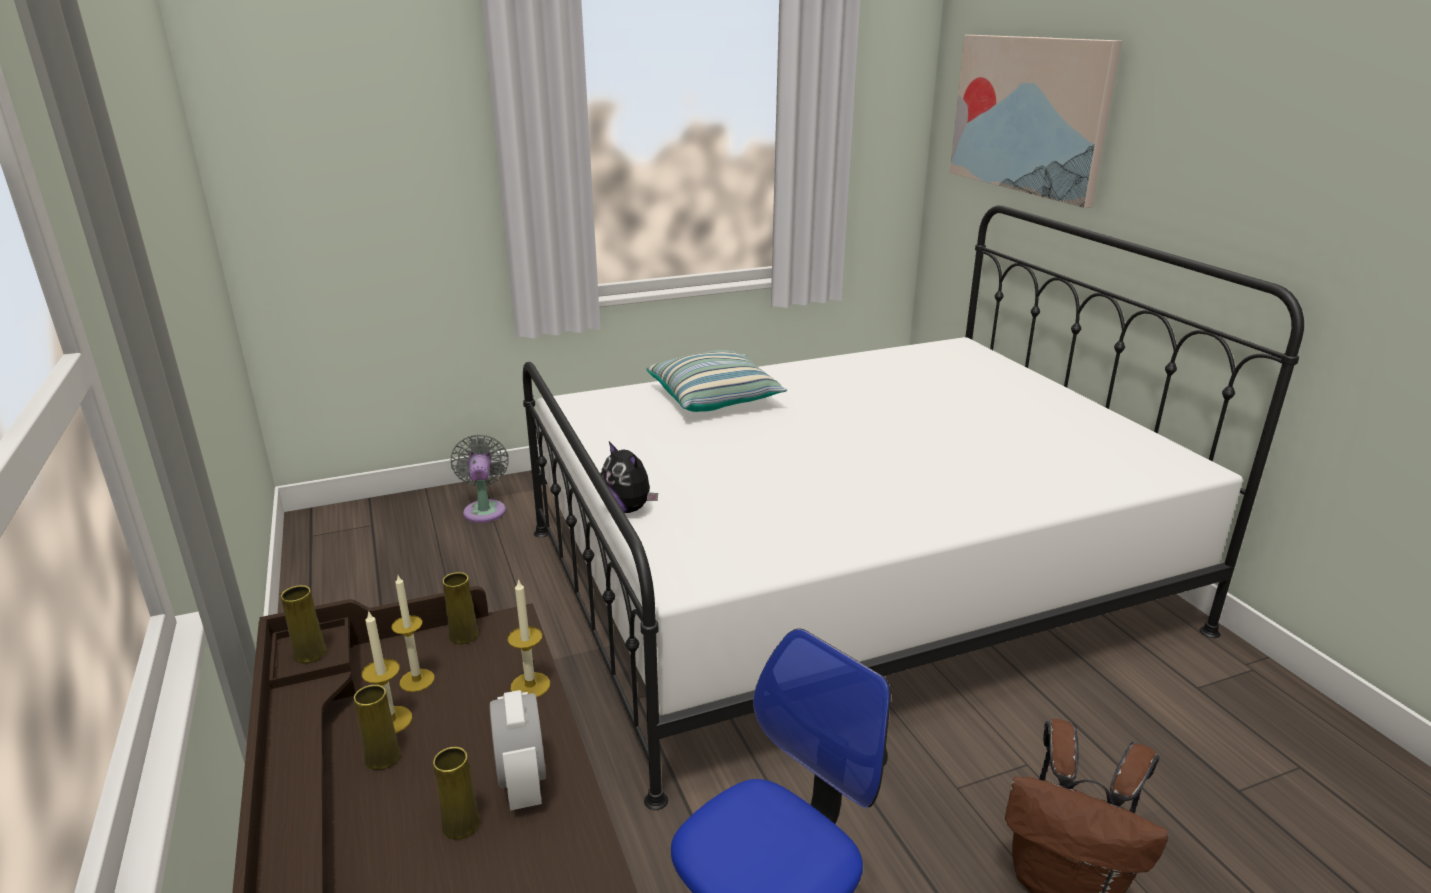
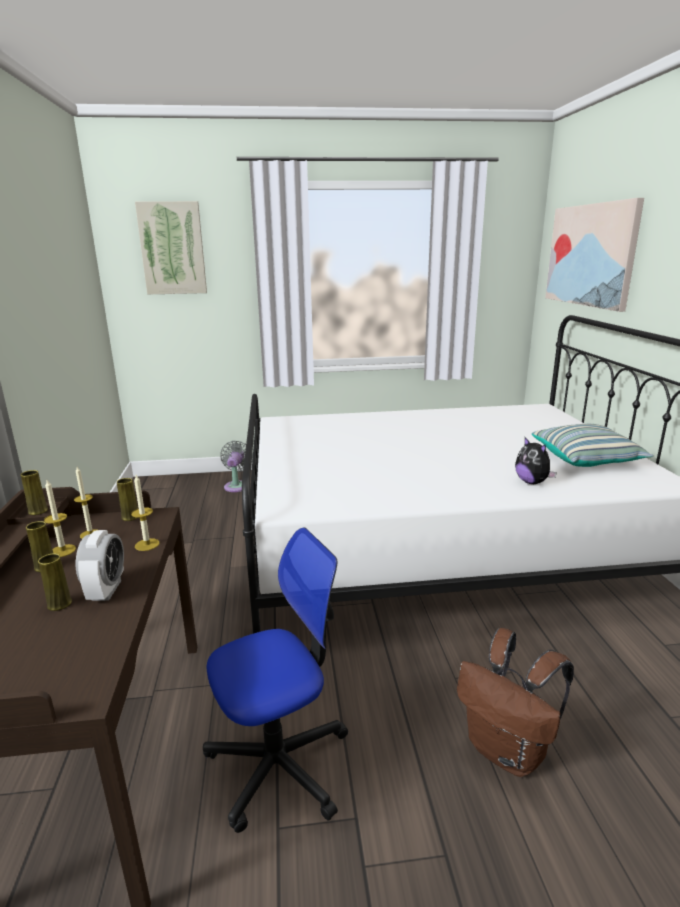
camera: 15 degrees right, 5 degrees down
plush toy [601,441,658,513] -> plush toy moved to [515,437,557,484]
pillow [646,350,787,412] -> pillow moved to [532,424,654,467]
none -> picture [135,201,207,295]

